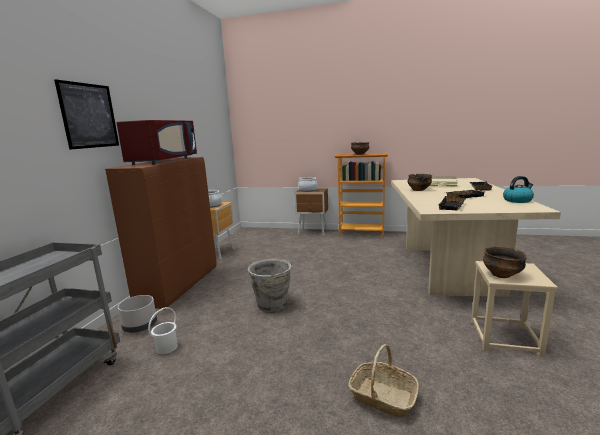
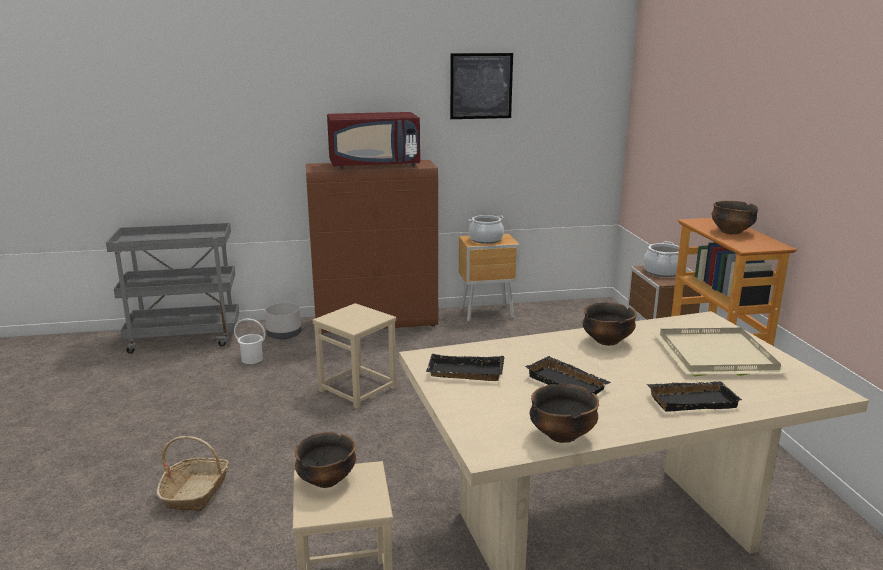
camera: 65 degrees right, 5 degrees up
picture [54,79,119,150] -> picture moved to [450,53,513,119]
grey bucket [248,259,293,312] -> beige stool [313,303,397,408]
kettle [503,176,534,203] -> bowl [530,384,599,443]

